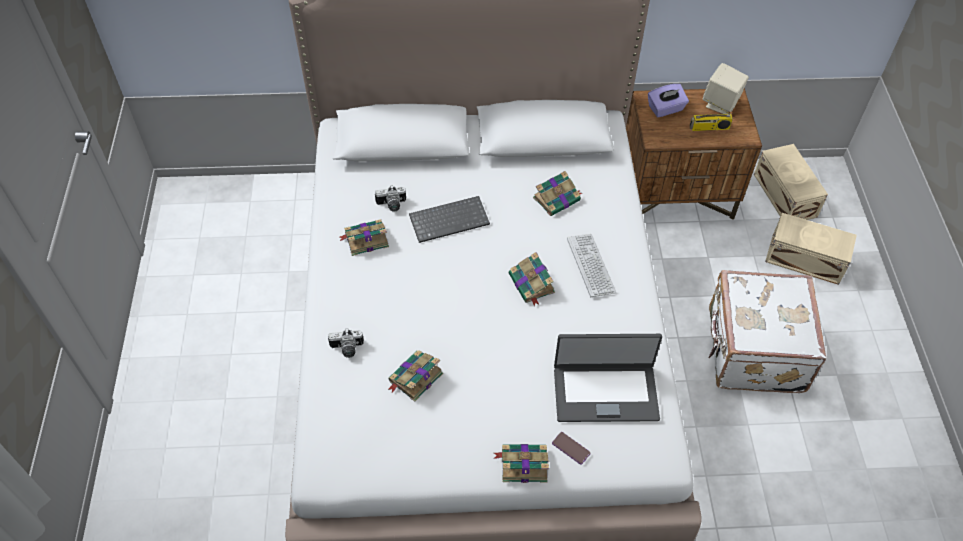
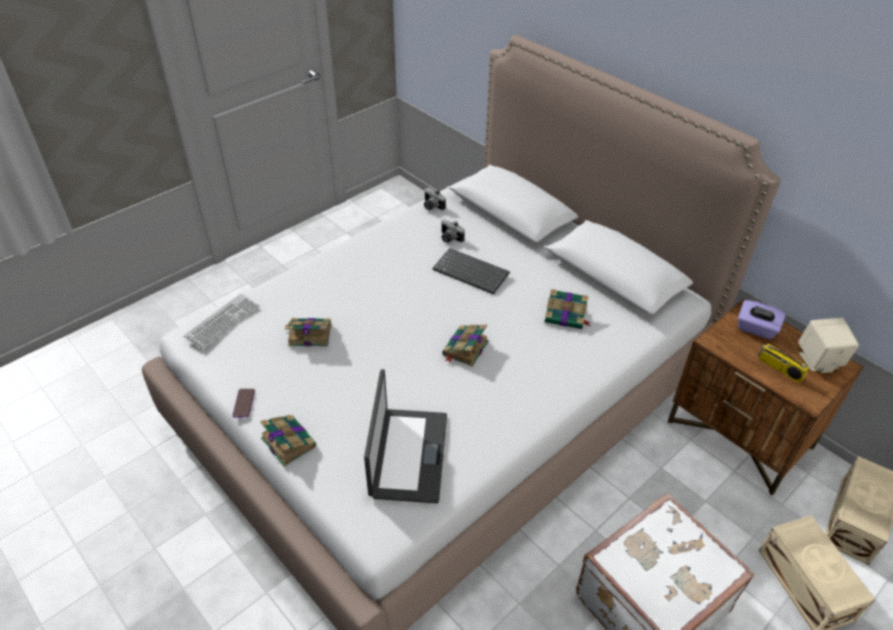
camera: 50 degrees right, 10 degrees down
camera [328,329,364,358] -> camera moved to [424,188,446,210]
book [340,219,389,256] -> none
phone [552,432,591,465] -> phone moved to [232,389,255,417]
laptop [554,334,662,422] -> laptop turned 135 degrees counterclockwise [364,369,447,503]
keyboard [567,234,616,297] -> keyboard moved to [183,294,259,350]

